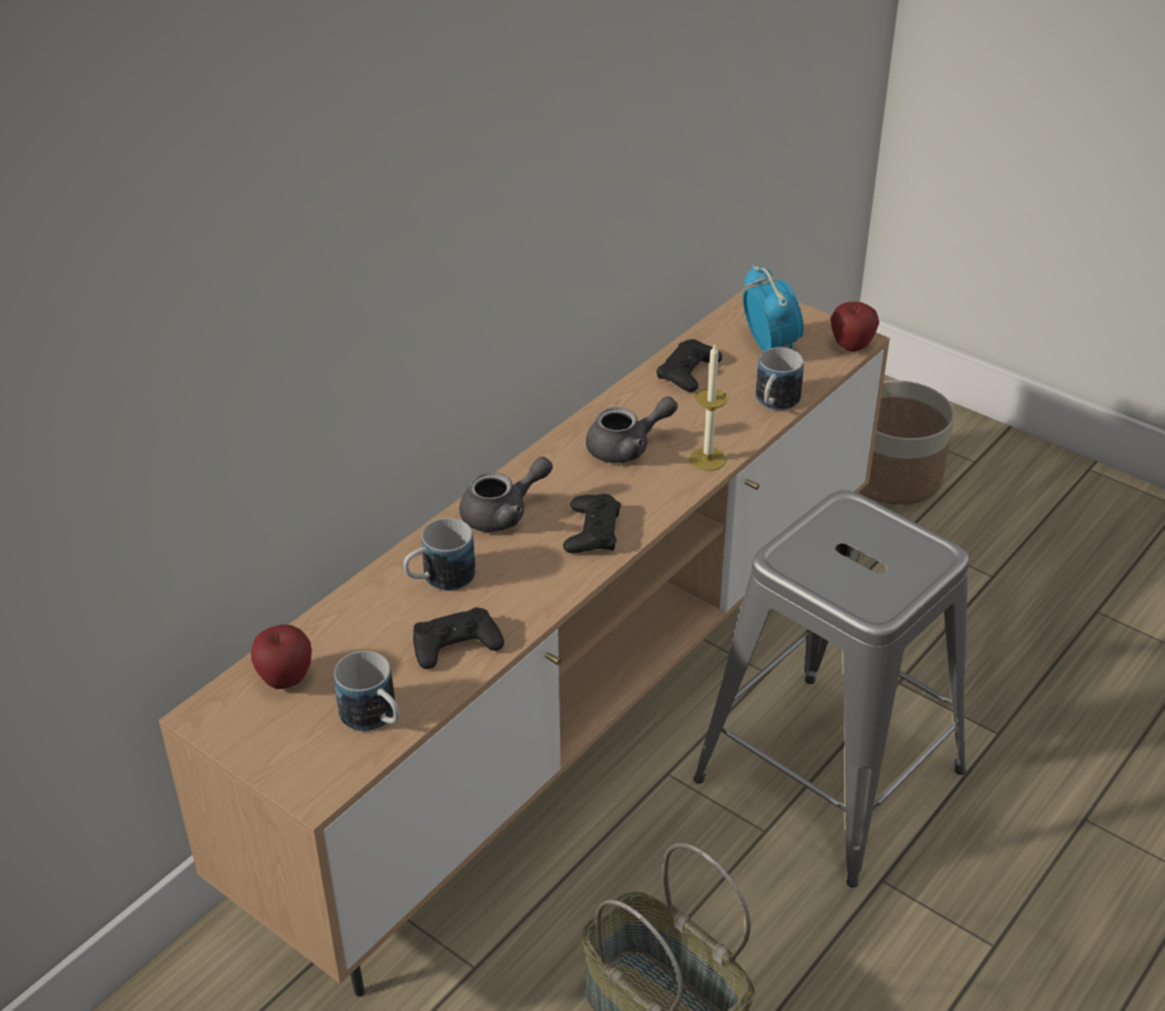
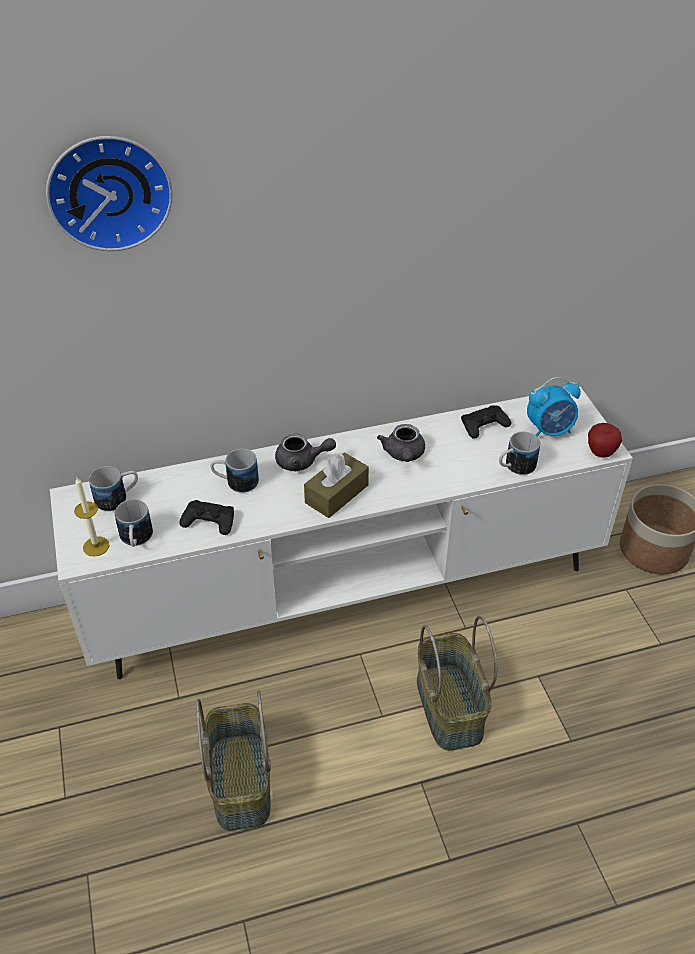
camera: 35 degrees right, 5 degrees up
brown tv stand [159,284,890,997] -> white tv stand [50,386,633,679]
apple [251,624,312,689] -> mug [89,466,138,511]
black game controller [563,494,621,553] -> brown tissue box [304,452,369,518]
grey teapot [586,396,678,463] -> grey teapot turned 75 degrees clockwise [377,424,425,462]
candle [689,344,728,471] -> candle moved to [74,477,110,556]
grey stool [693,490,969,887] -> basket [417,616,497,751]
alarm clock [743,264,804,351] -> alarm clock turned 60 degrees clockwise [527,377,581,437]
none -> wall clock [46,136,173,251]

